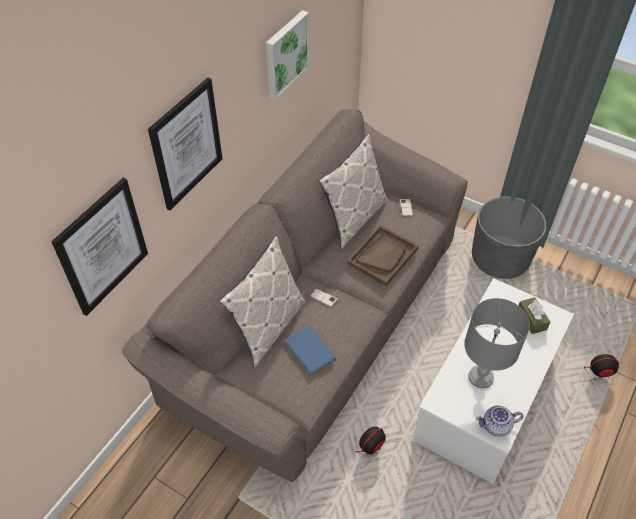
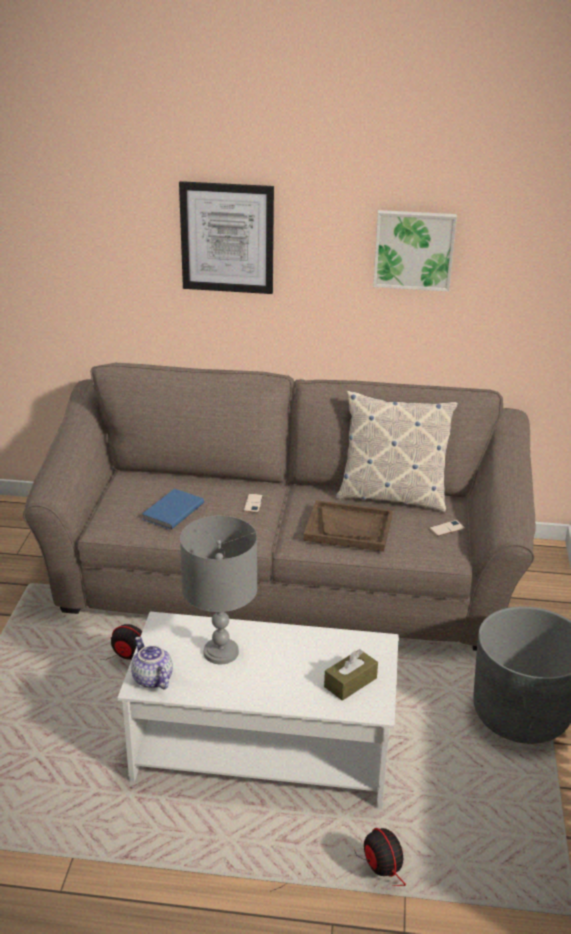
camera: 65 degrees right, 20 degrees down
picture [51,177,148,316] -> none
pillow [219,236,306,367] -> none

